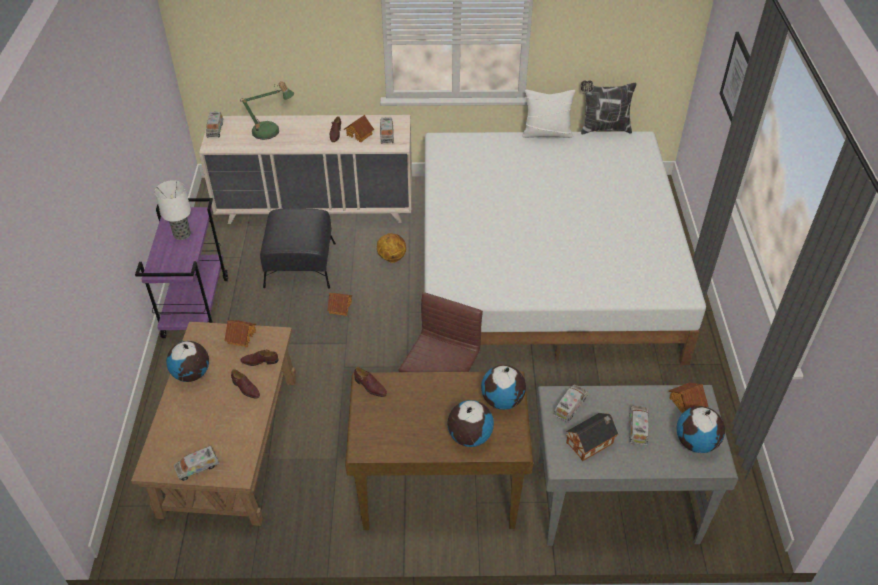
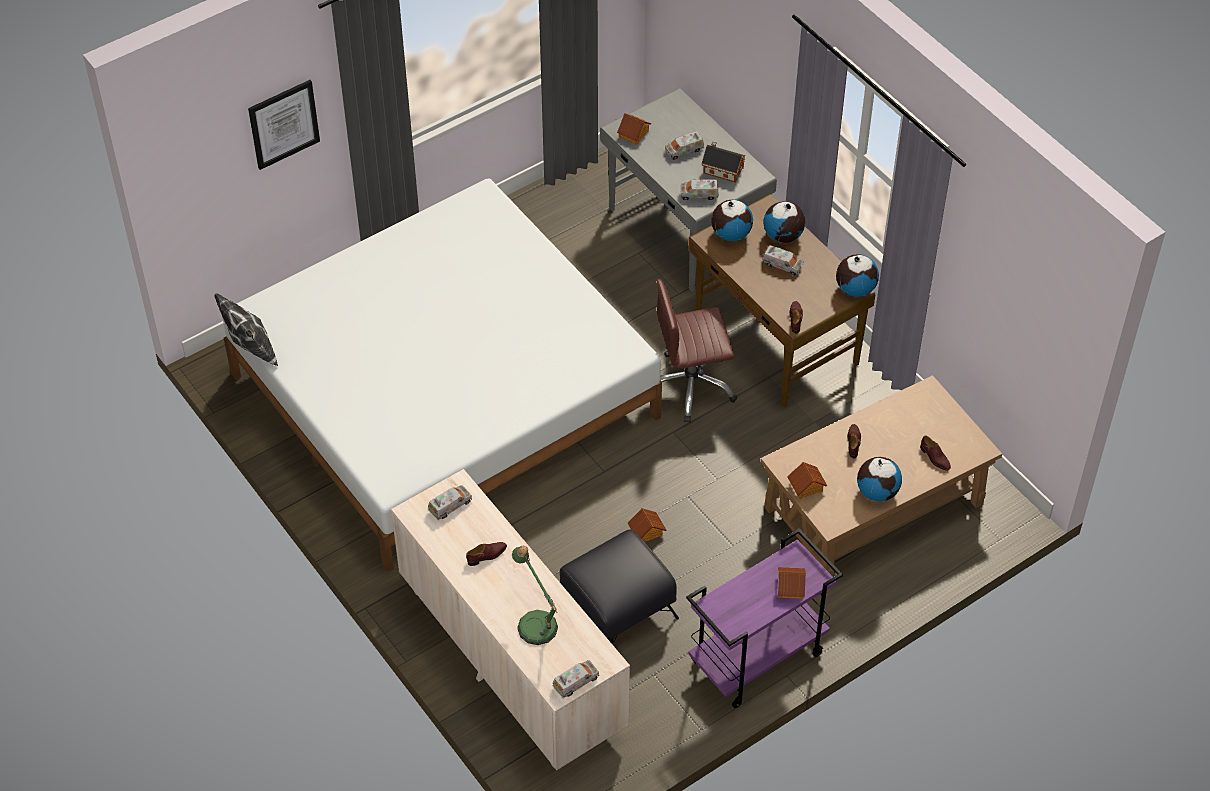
camera: 125 degrees left, 5 degrees up
table lamp [155,180,191,240] -> none
toy truck [174,446,219,481] -> toy truck moved to [762,245,804,276]
brown shoe [240,350,279,366] -> brown shoe moved to [920,435,951,471]
toy house [344,115,374,142] -> toy house moved to [778,567,806,599]
basketball [377,233,406,263] -> none
white pillow [522,90,575,138] -> none
globe [677,406,725,453] -> globe moved to [836,254,879,297]

